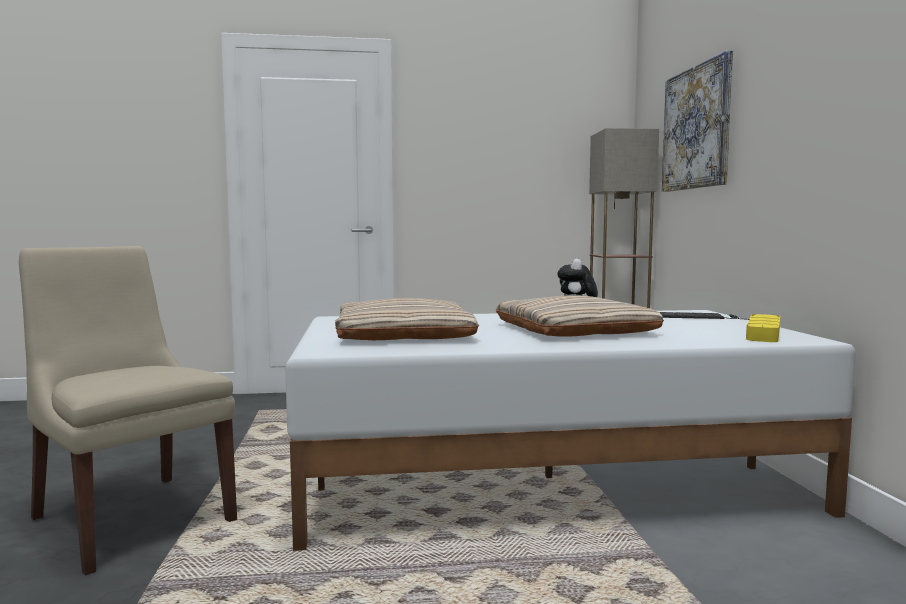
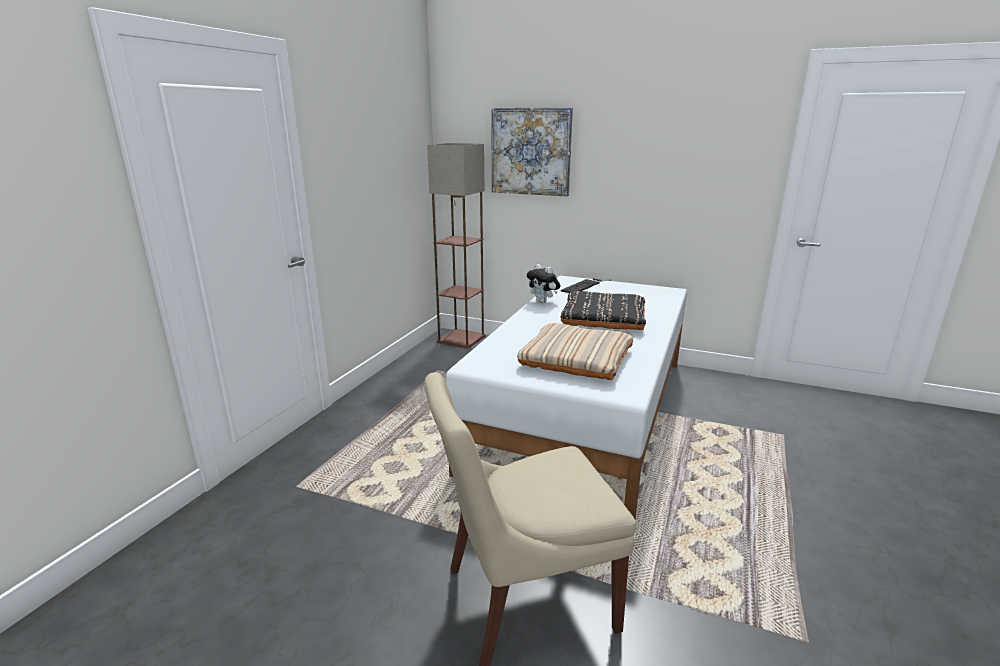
camera: 60 degrees left, 15 degrees up
beige pillow [496,295,664,337] -> black pillow [560,291,646,330]
yellow tray [746,314,780,342] -> none

